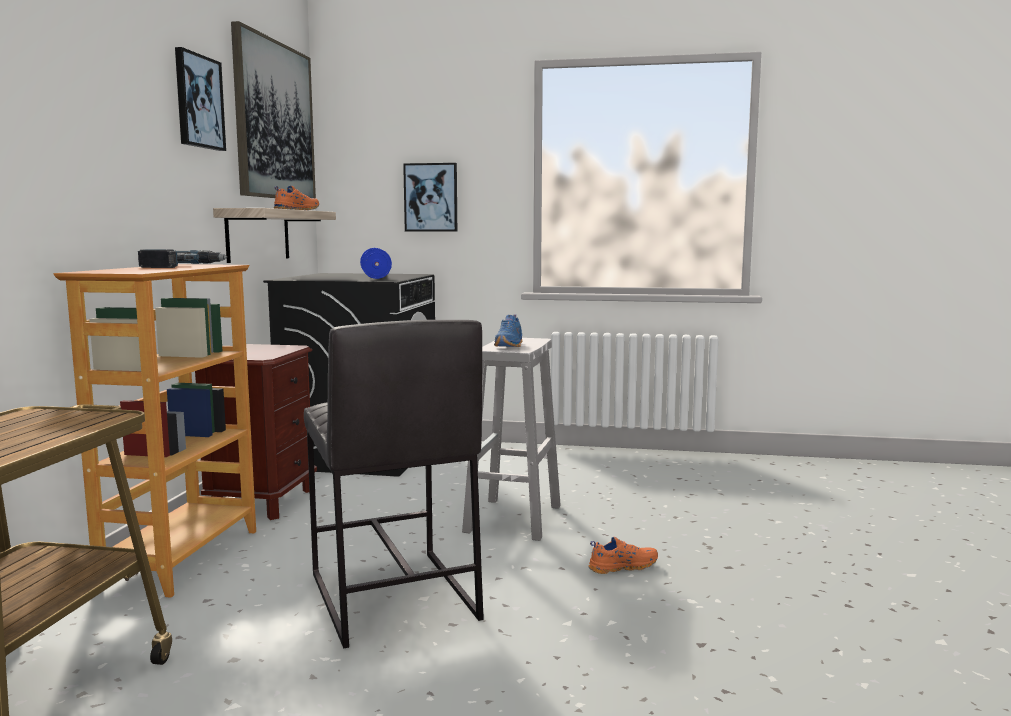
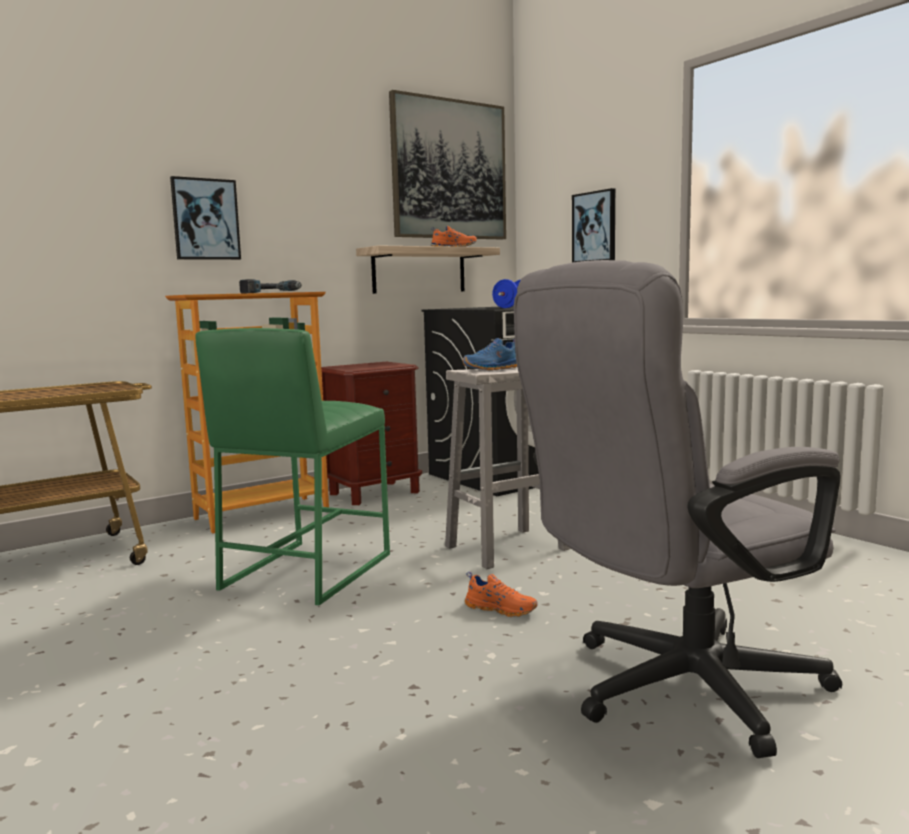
camera: 45 degrees right, 0 degrees up
picture [175,47,226,151] -> picture moved to [170,176,241,260]
grey stool [304,320,484,649] -> green stool [195,328,390,605]
none -> grey office chair [514,260,842,758]

